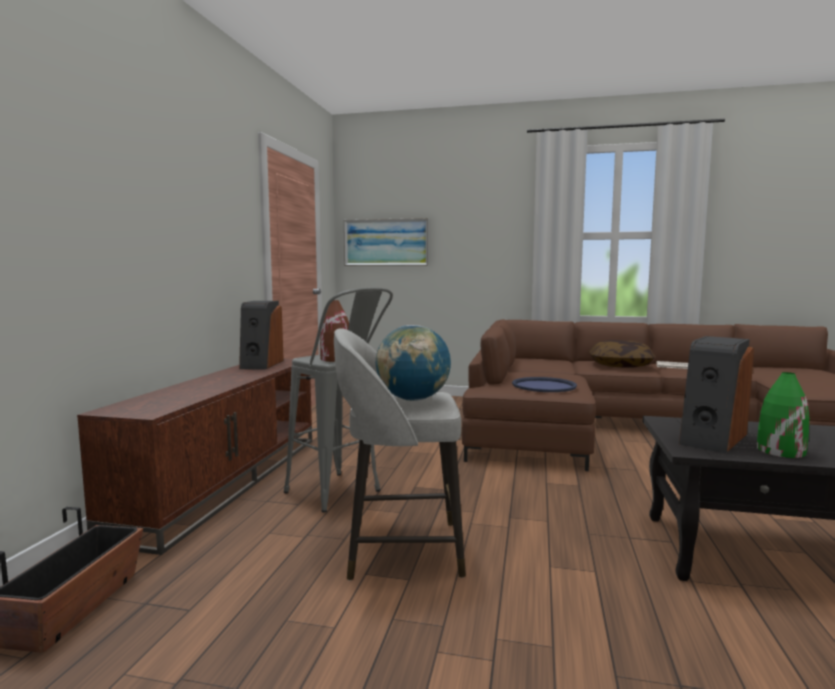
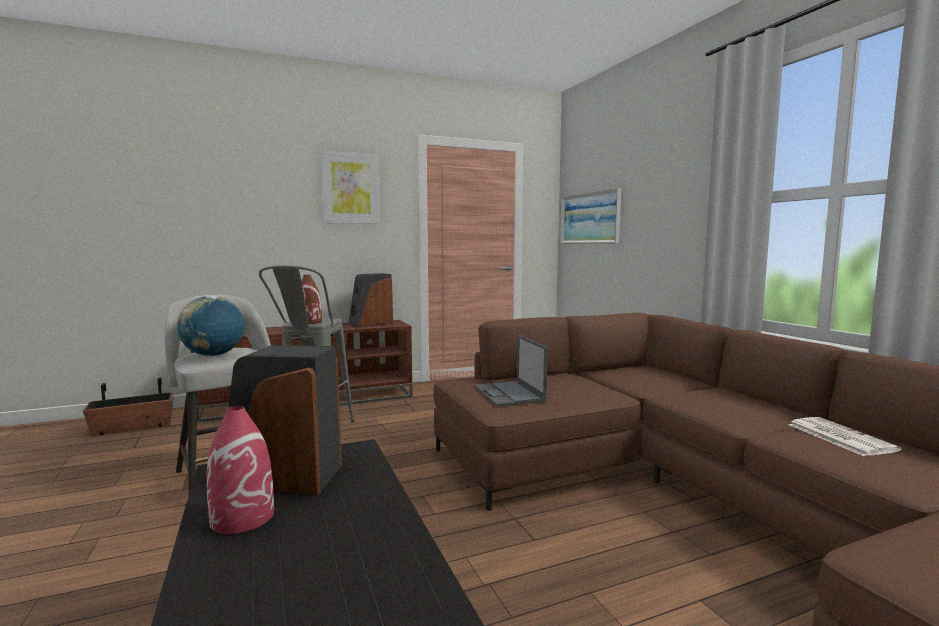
camera: 55 degrees right, 0 degrees up
blue tray [512,377,577,392] -> laptop [474,335,548,406]
pillow [589,340,655,368] -> none
green vase [757,372,809,458] -> red vase [207,406,274,534]
none -> picture [320,150,380,224]

